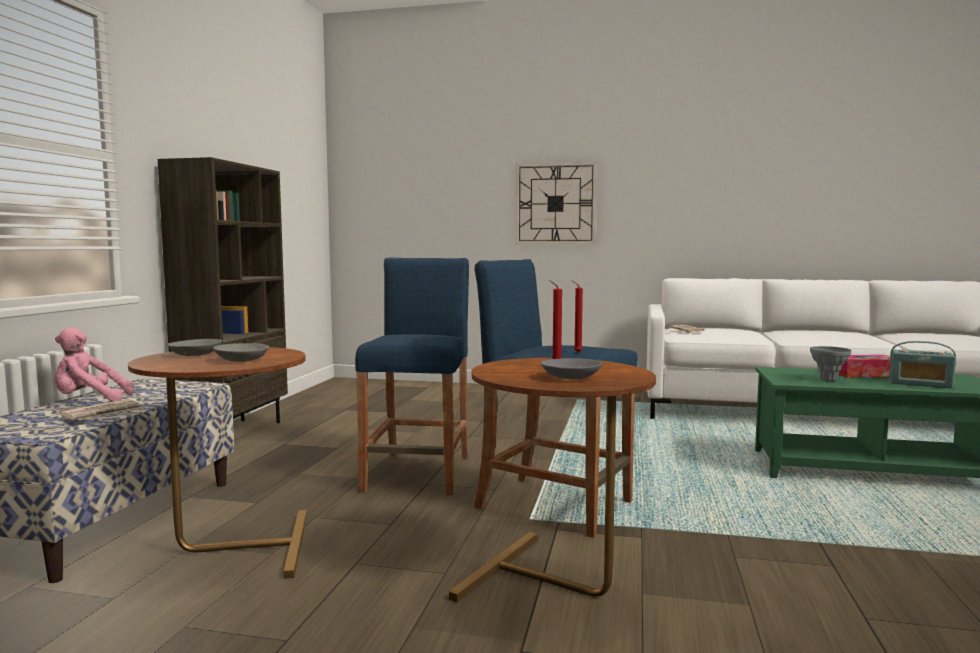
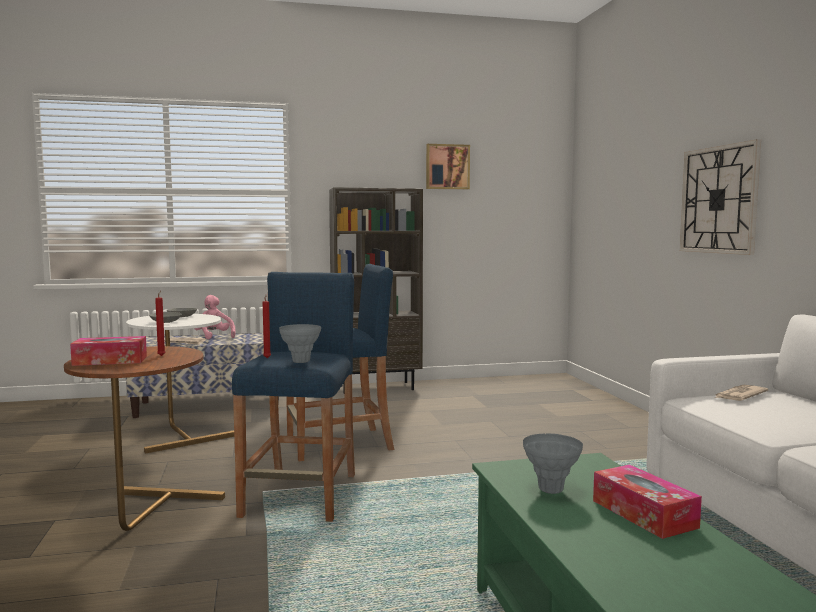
camera: 65 degrees right, 0 degrees up
brown side table [128,347,307,579] -> white side table [126,314,234,453]
grey bowl [541,358,602,380] -> tissue box [70,336,147,366]
radio [889,341,956,388] -> none
none -> grey vase [279,324,321,363]
none -> picture [426,144,470,190]

